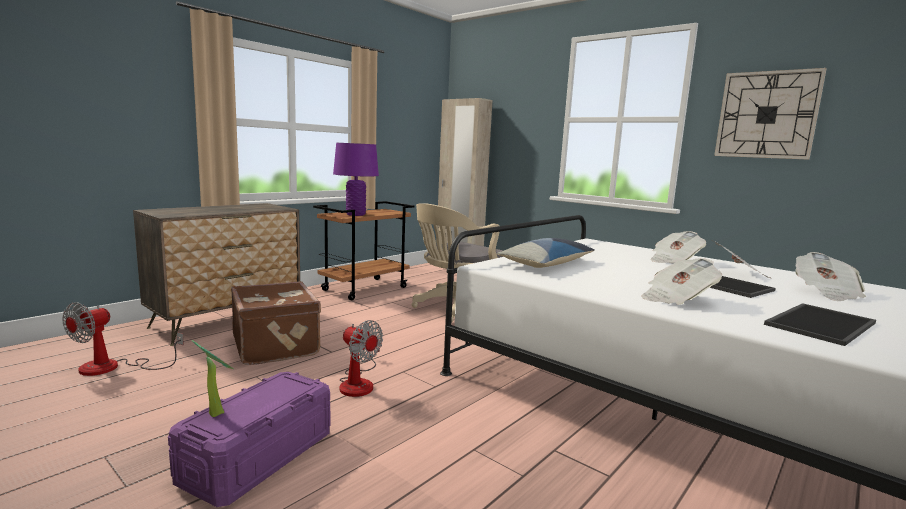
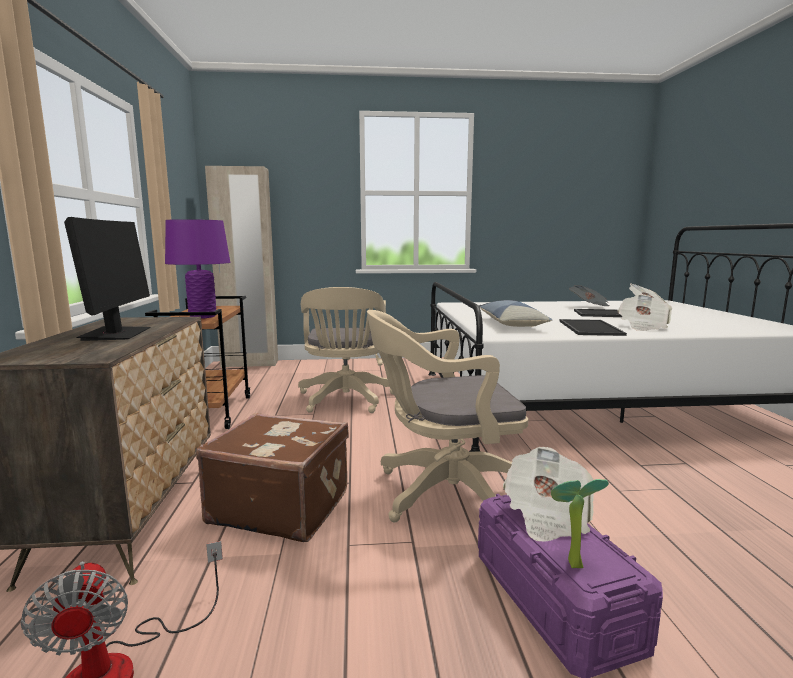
camera: 45 degrees left, 0 degrees up
fan [340,320,383,397] -> beige office chair [367,310,528,522]
newspaper [651,231,706,263] -> newspaper moved to [503,447,594,542]
wall clock [714,68,827,160] -> none
tray [764,303,876,346] -> tray moved to [559,319,627,336]
none -> monitor [64,217,151,341]

